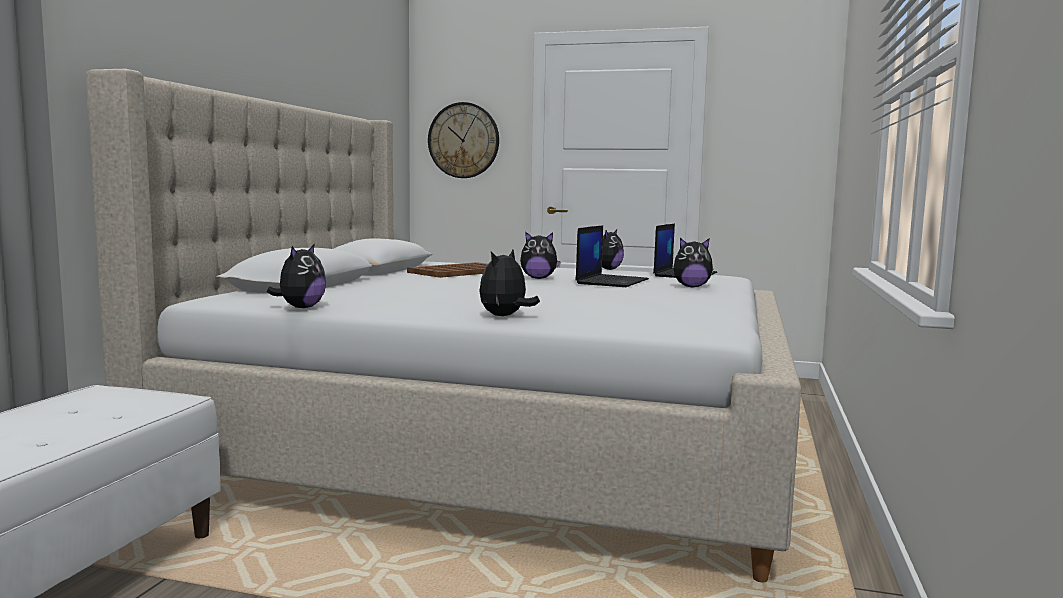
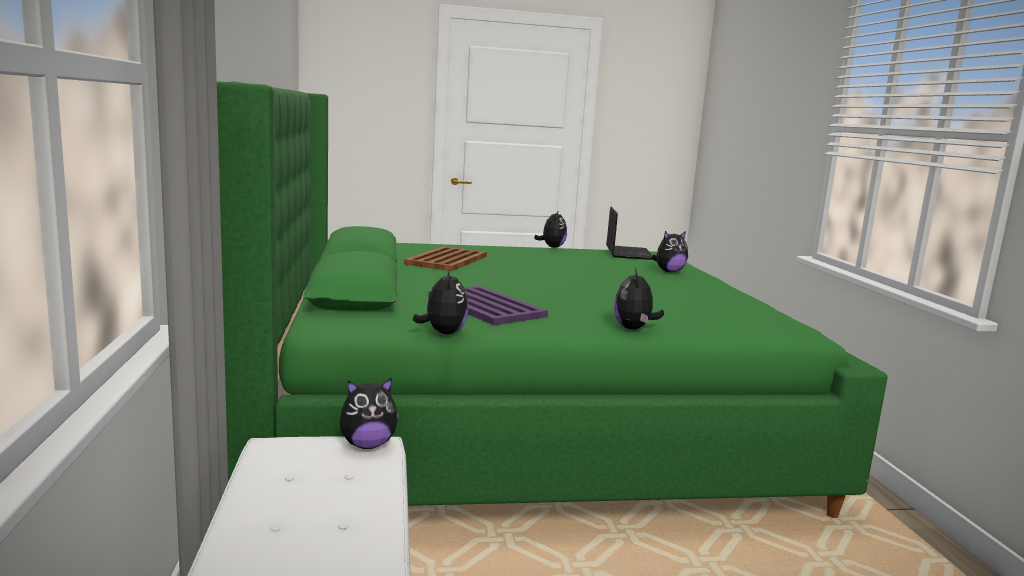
camera: 25 degrees left, 5 degrees up
beige bed [86,69,801,582] -> green bed [217,81,888,518]
wall clock [428,102,499,178] -> none
plush toy [520,232,561,279] -> plush toy moved to [340,378,399,449]
laptop [575,225,649,287] -> none
none -> purple tray [428,285,548,325]

